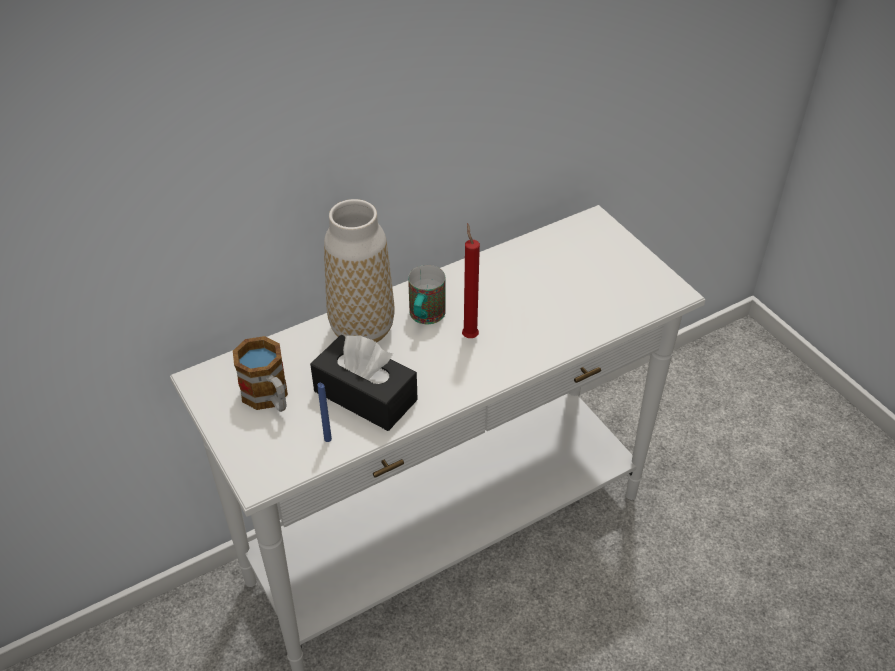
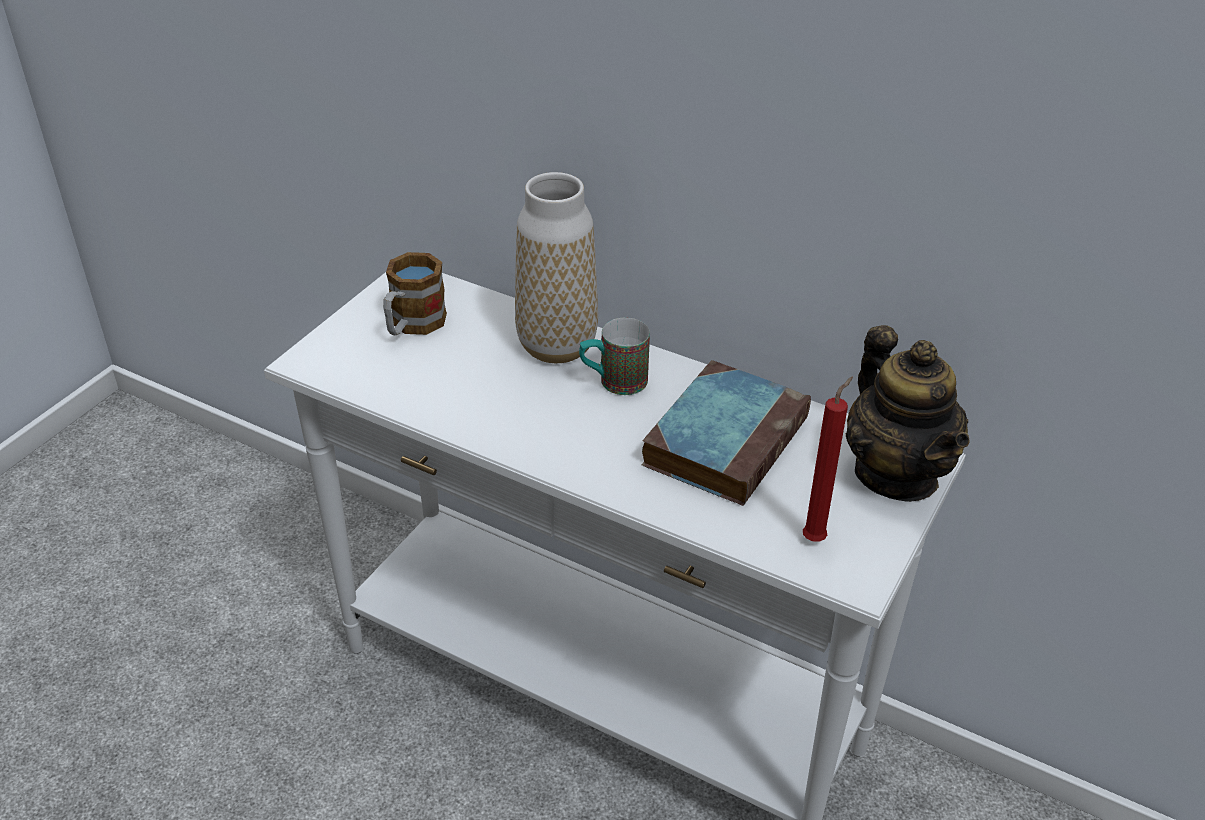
camera: 60 degrees right, 5 degrees down
black tissue box [310,335,418,431] -> none
blue candle [318,383,332,442] -> none
red candle [462,223,480,338] -> red candle moved to [803,377,853,542]
none -> book [642,360,811,506]
none -> teapot [846,325,970,502]

